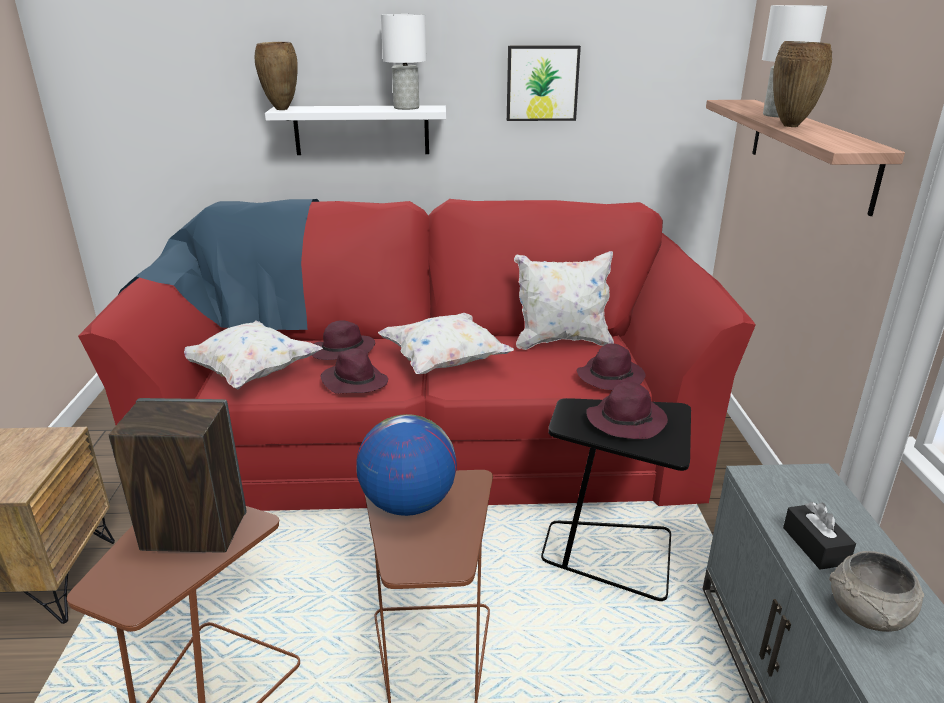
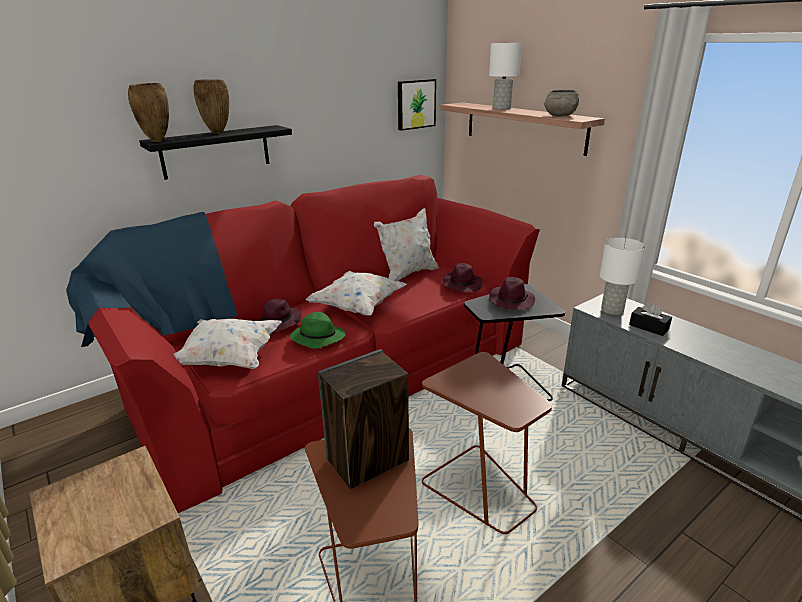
camera: 35 degrees left, 0 degrees up
white shelf [265,105,446,155] -> black shelf [139,125,292,180]
purple hat [321,348,388,394] -> green hat [290,312,345,349]
globe [357,414,457,516] -> none
white table lamp [381,14,426,110] -> white table lamp moved to [600,238,645,315]
picture [507,45,581,121] -> picture moved to [398,79,436,131]
brown vase [773,41,832,127] -> brown vase moved to [194,79,229,134]
grey bowl [829,551,924,632] -> grey bowl moved to [544,90,579,116]

